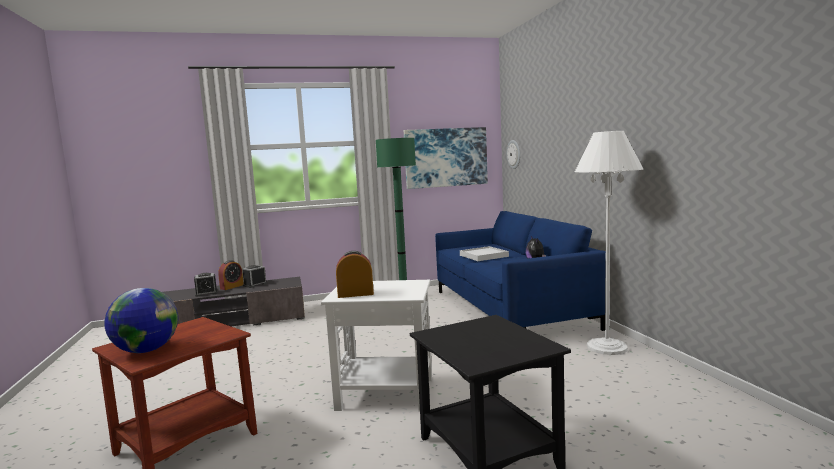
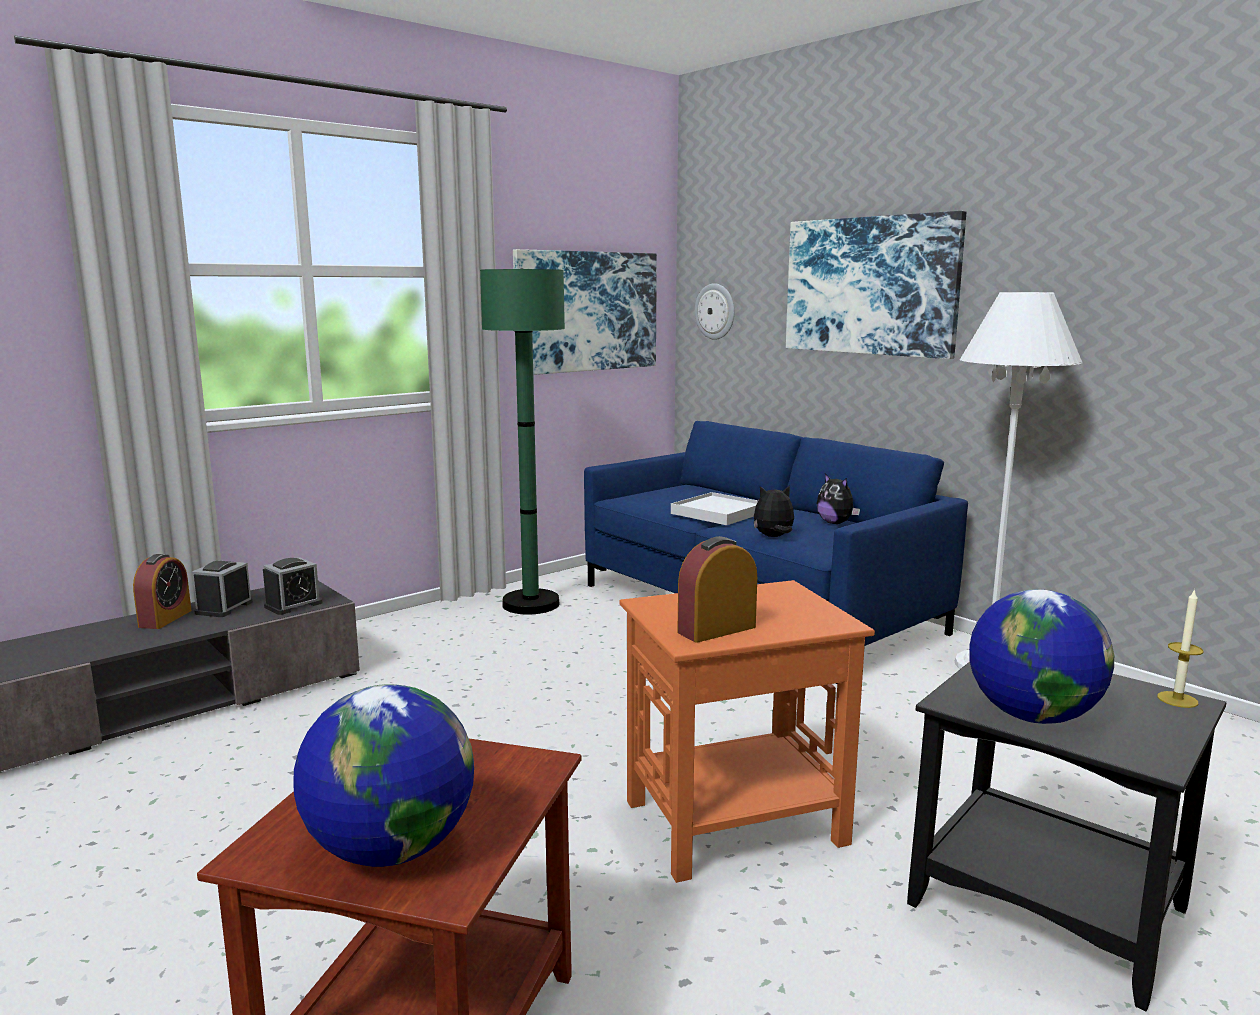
camera: 25 degrees left, 5 degrees up
alarm clock [194,273,218,297] -> alarm clock moved to [263,557,323,615]
white side table [321,280,432,411] -> orange side table [619,580,875,883]
none -> plush toy [754,485,794,537]
none -> picture [786,211,966,359]
none -> globe [969,589,1114,724]
none -> candle [1157,589,1203,708]

